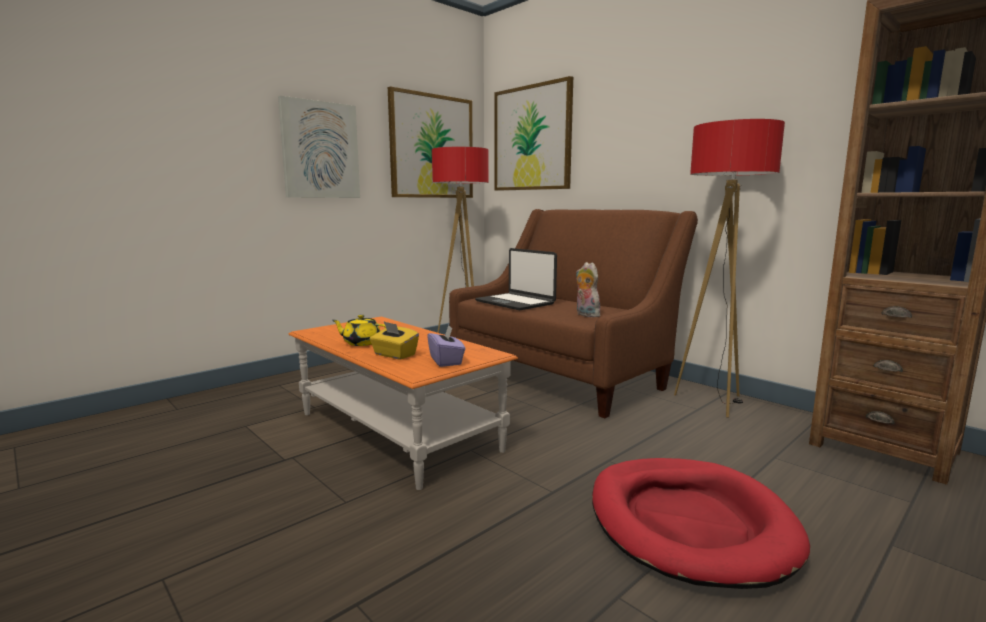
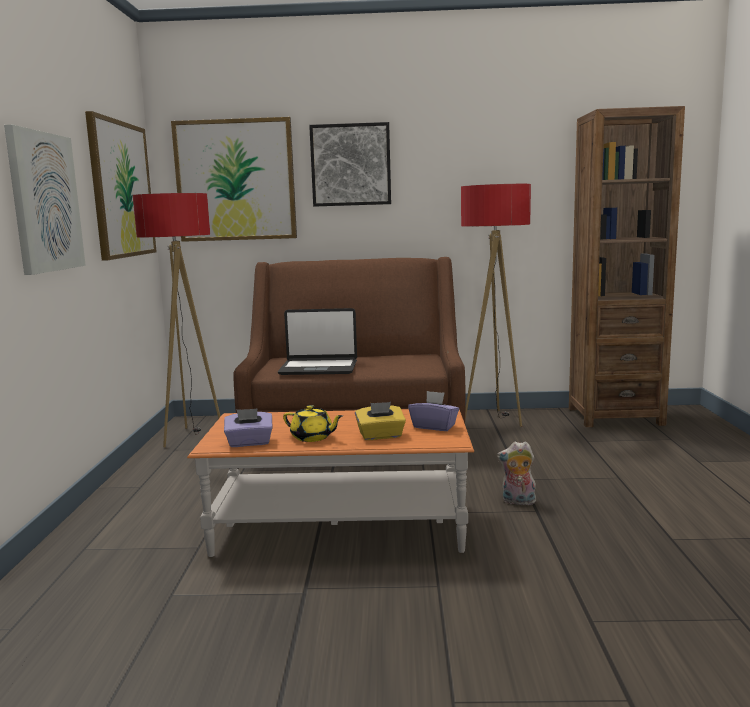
camera: 45 degrees left, 0 degrees up
yellow teapot [332,315,386,346] -> yellow teapot turned 120 degrees counterclockwise [283,405,343,442]
plush toy [576,262,600,317] -> plush toy moved to [497,441,536,505]
red dog bed [592,458,810,589] -> none
none -> purple tissue box [224,409,273,447]
none -> picture [309,122,391,207]

